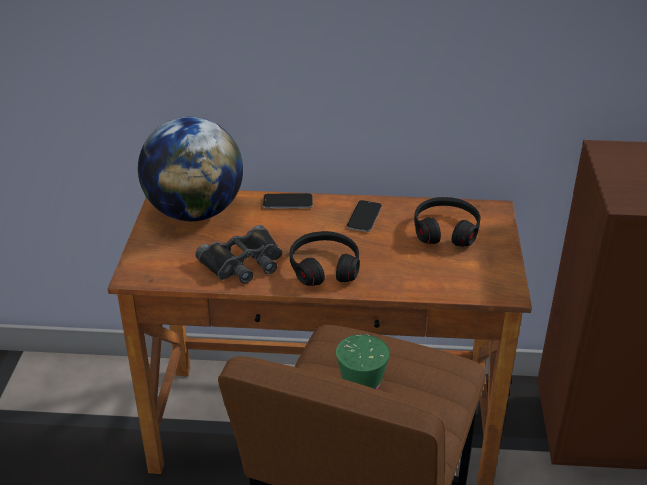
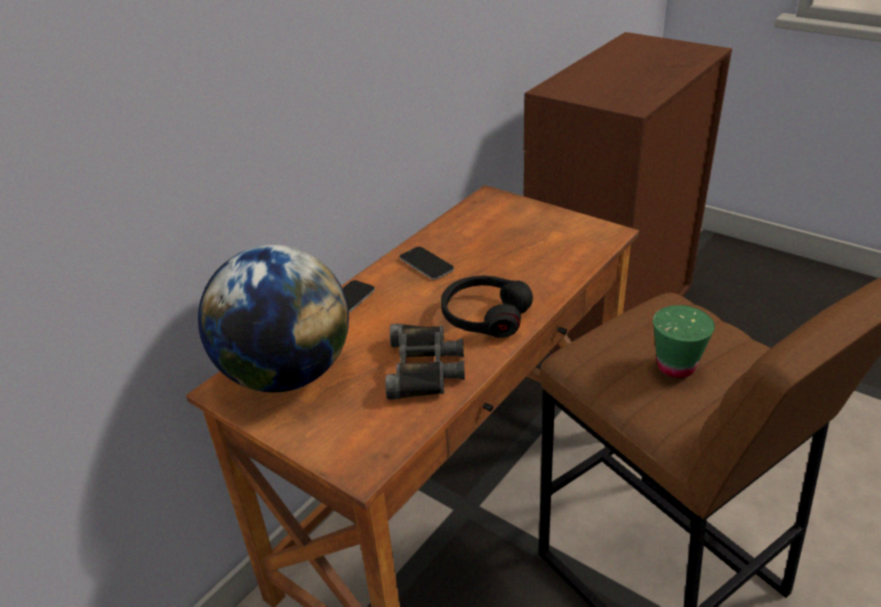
camera: 55 degrees left, 0 degrees up
black headphones [414,197,480,247] -> none

